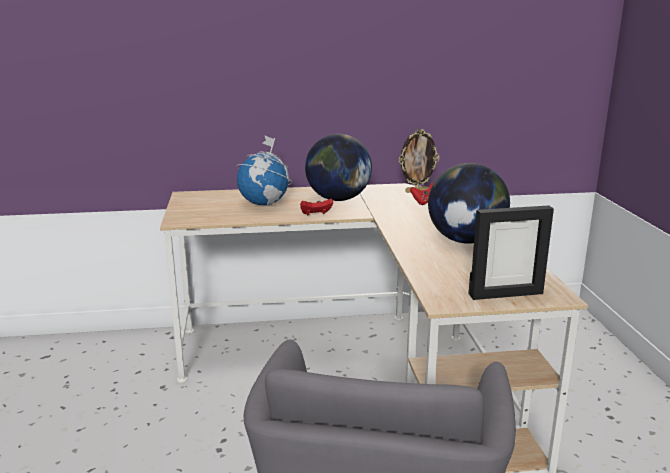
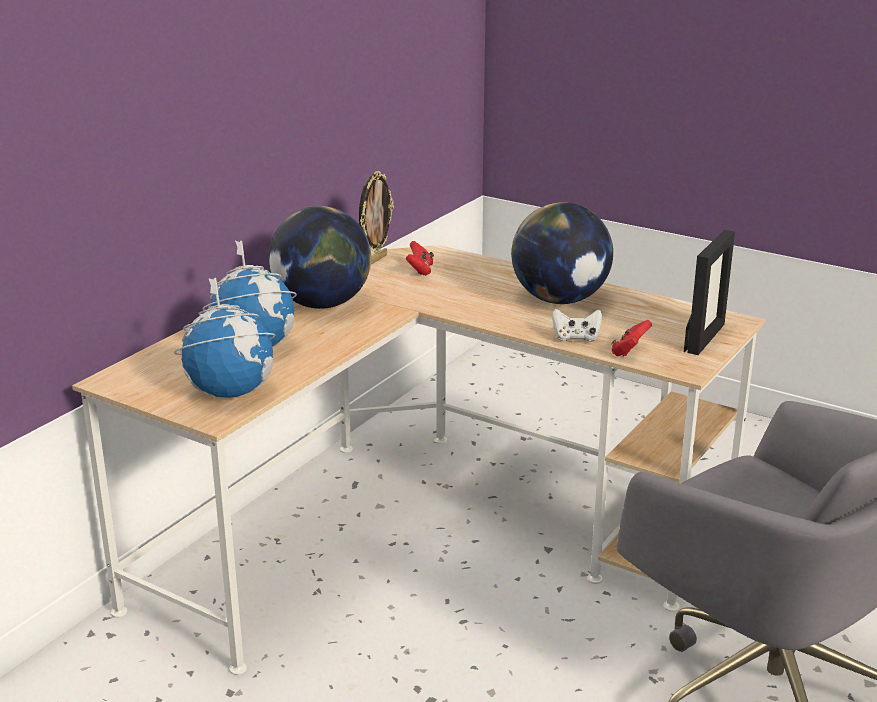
camera: 50 degrees left, 5 degrees up
red game controller [300,199,333,216] -> red game controller moved to [611,320,652,357]
none -> globe [174,278,276,398]
none -> white game controller [552,309,602,342]

